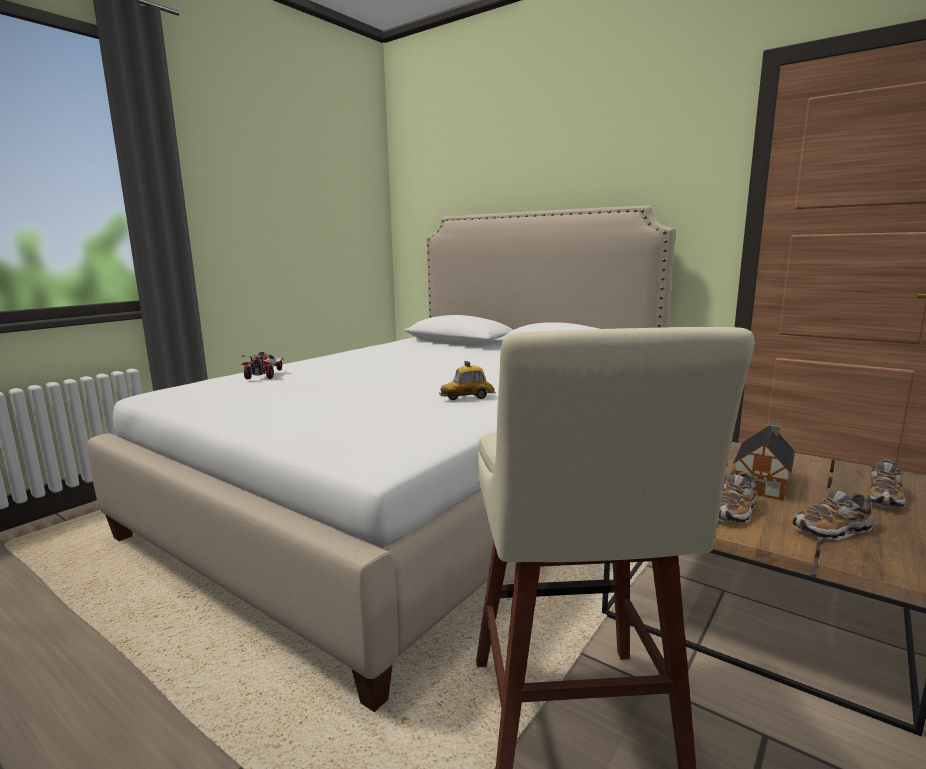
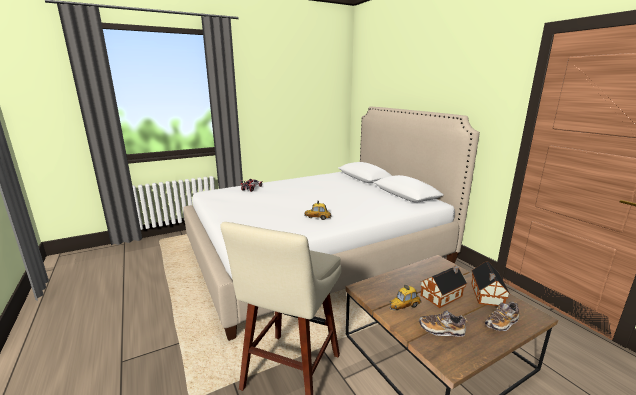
camera: 25 degrees right, 5 degrees up
shoe [718,471,757,524] -> toy car [389,285,422,310]
none -> toy house [471,261,510,306]

